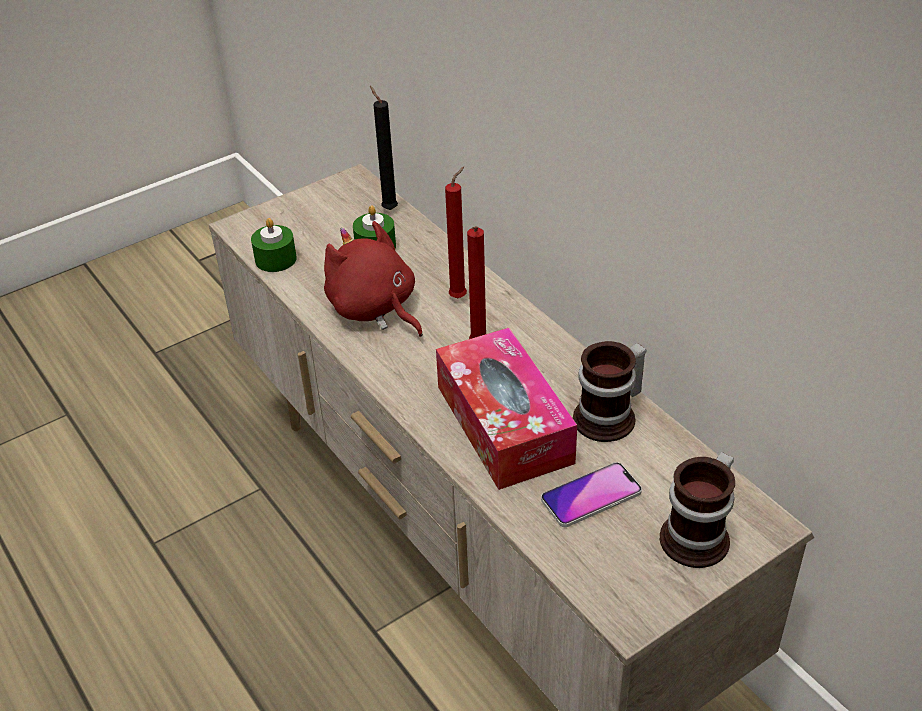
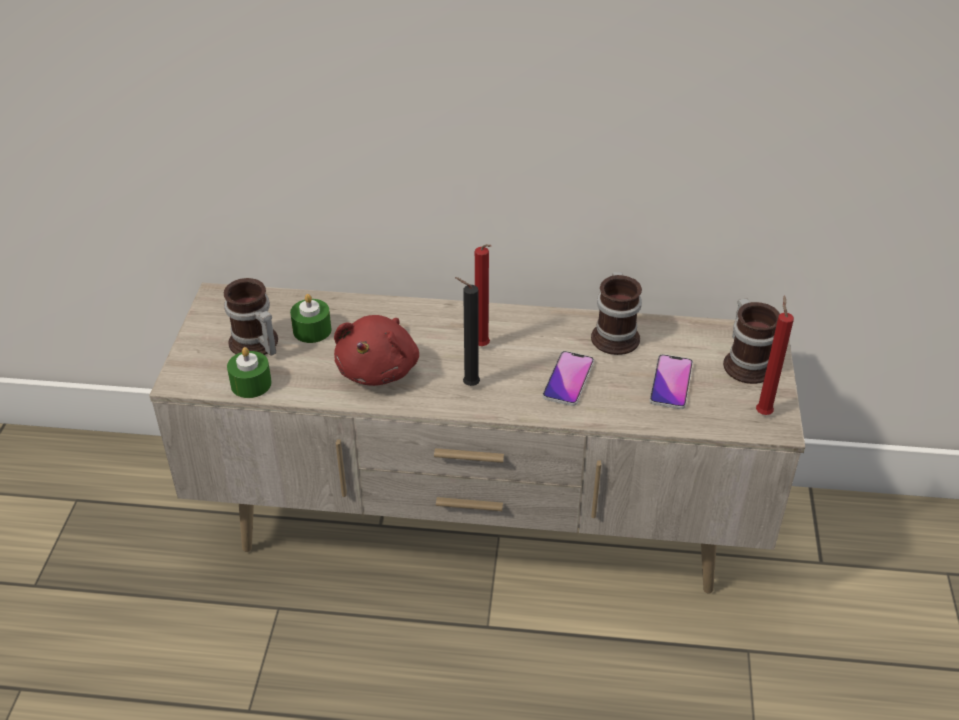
camera: 50 degrees left, 0 degrees up
red plush toy [324,221,423,337] -> red plush toy turned 75 degrees counterclockwise [334,315,419,386]
black candle [370,86,398,210] -> black candle moved to [455,277,480,386]
tissue box [436,328,577,490] -> phone [543,351,594,406]
red candle [445,167,467,298] -> red candle moved to [756,295,794,415]
none -> mug [224,278,278,356]

